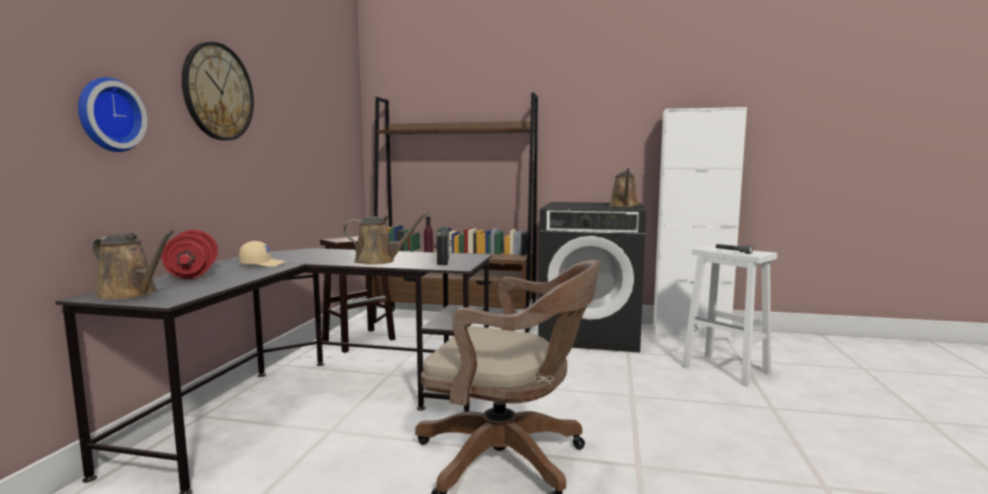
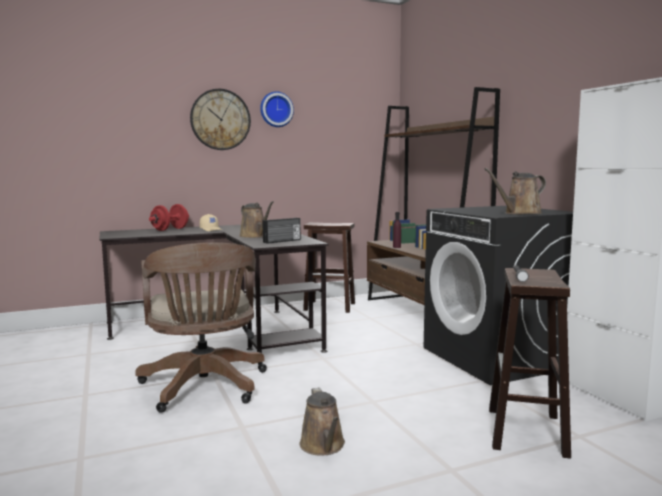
camera: 55 degrees right, 0 degrees up
wall clock [78,77,147,152] -> wall clock moved to [260,92,294,127]
brown watering can [92,230,174,300] -> brown watering can moved to [300,387,345,456]
white stool [682,245,777,386] -> brown stool [489,268,571,459]

